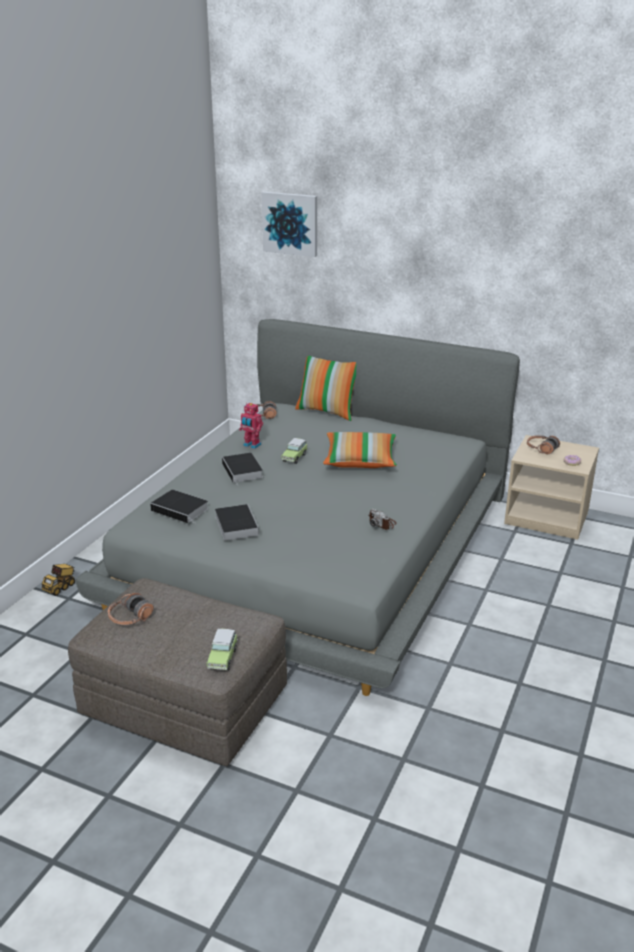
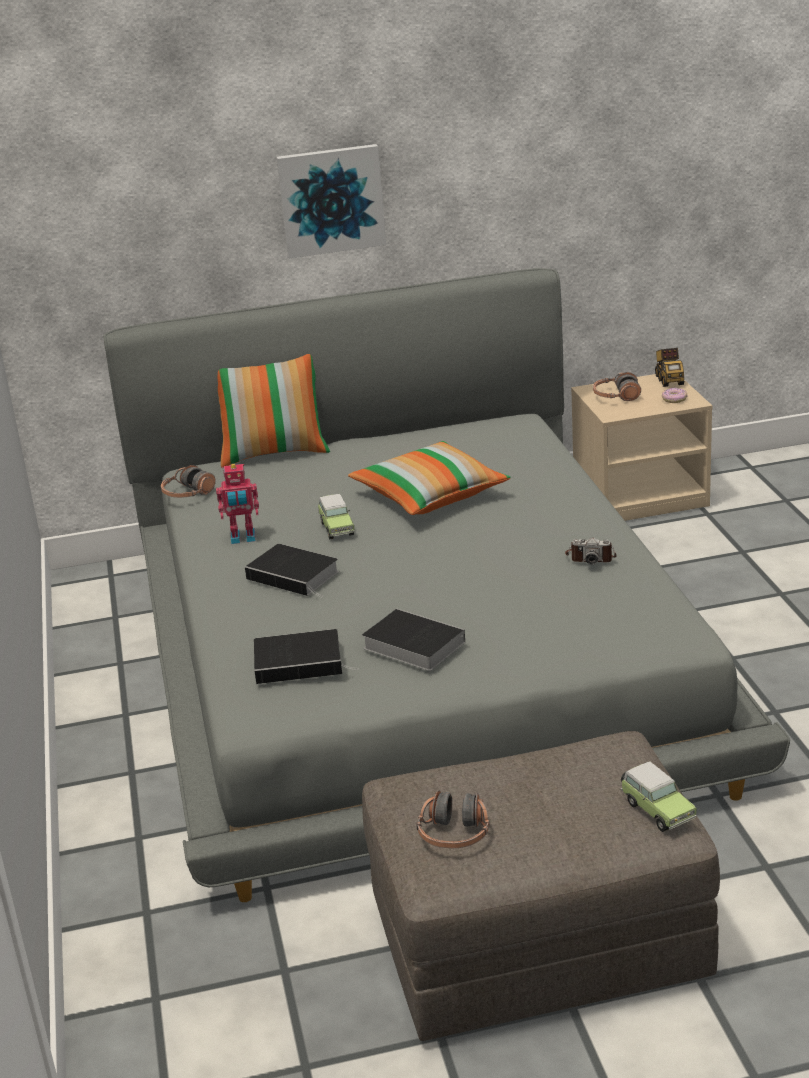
camera: 35 degrees left, 0 degrees up
toy truck [42,564,75,596] -> toy truck moved to [655,348,684,387]
picture [262,192,317,257] -> picture moved to [277,144,386,258]

